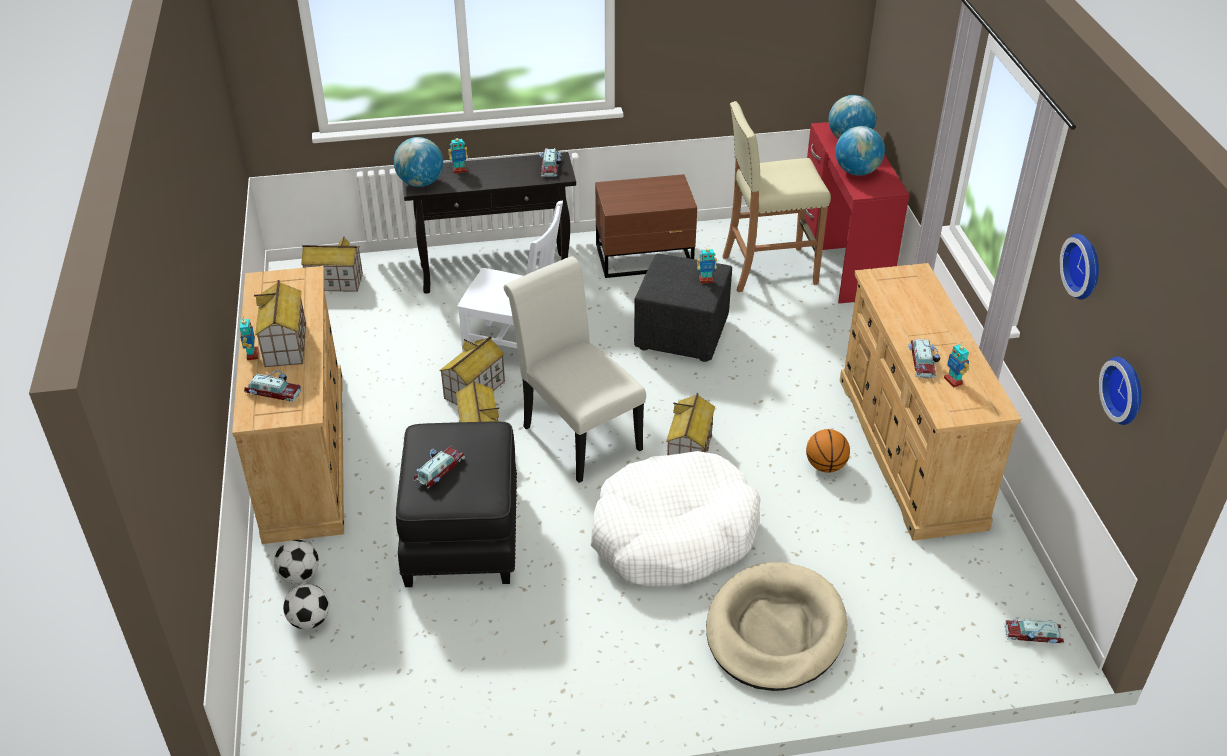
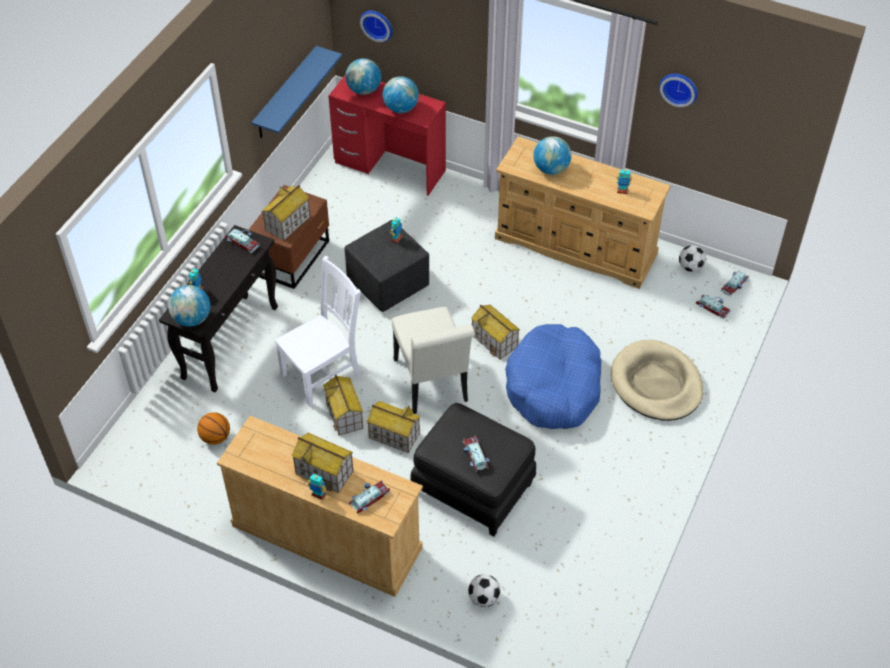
camera: 55 degrees left, 10 degrees up
football [274,540,319,584] -> football moved to [679,245,706,272]
toy house [301,236,363,292] -> toy house moved to [261,185,311,241]
white chair [504,256,646,483] -> white chair turned 105 degrees counterclockwise [392,307,475,414]
white dog bed [591,451,761,586] -> blue dog bed [505,324,601,429]
beige stool [722,101,831,292] -> none
basketball [806,429,850,473] -> basketball moved to [197,412,230,445]
toy car [908,339,940,378] -> toy car moved to [695,295,731,319]
wall clock [1099,357,1141,425] -> wall clock moved to [360,10,393,42]
none -> blue shelf [252,46,342,138]
none -> globe [533,136,571,175]

